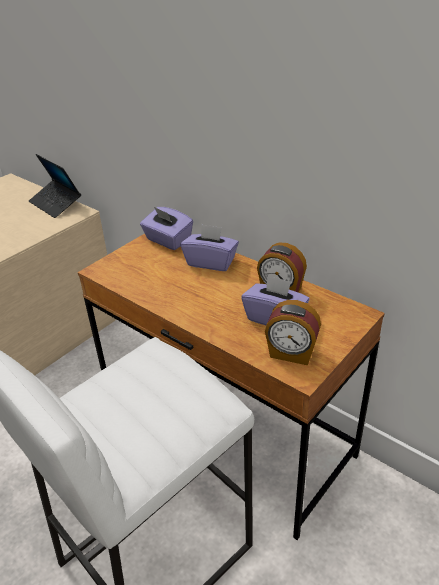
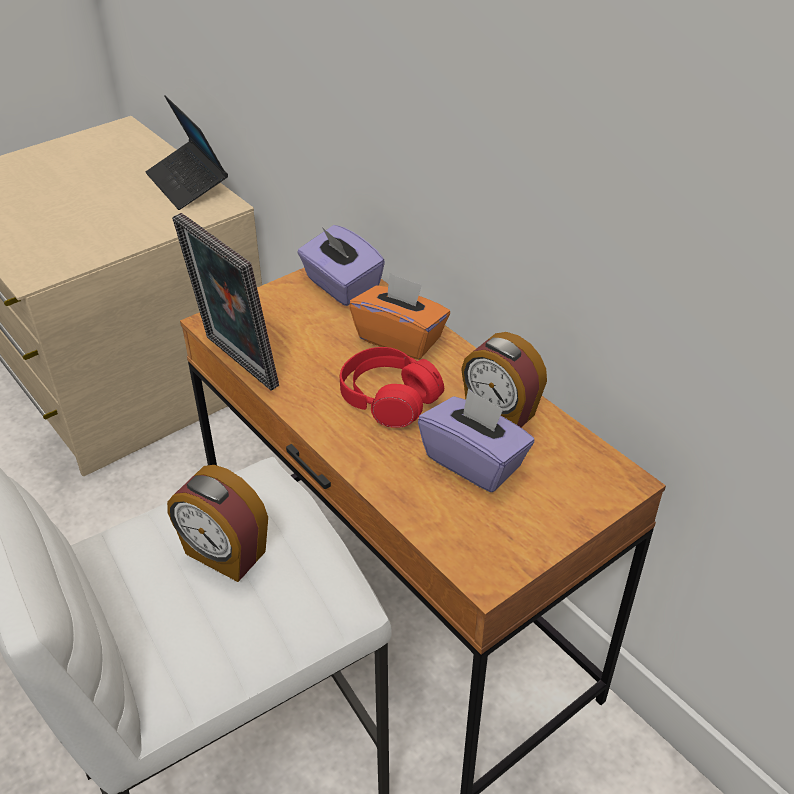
camera: 10 degrees right, 5 degrees up
purple tissue box [181,224,239,271] -> orange tissue box [349,273,450,360]
alarm clock [265,300,321,366] -> alarm clock moved to [167,465,268,582]
none -> picture frame [172,213,279,390]
none -> red headphones [340,347,444,428]

